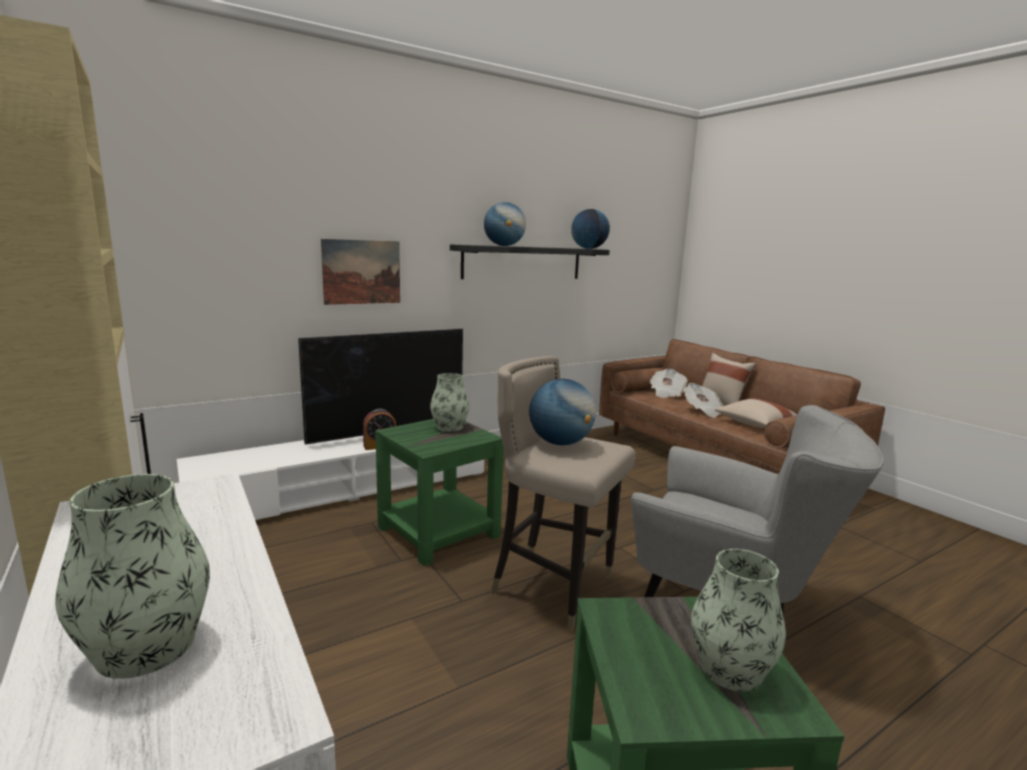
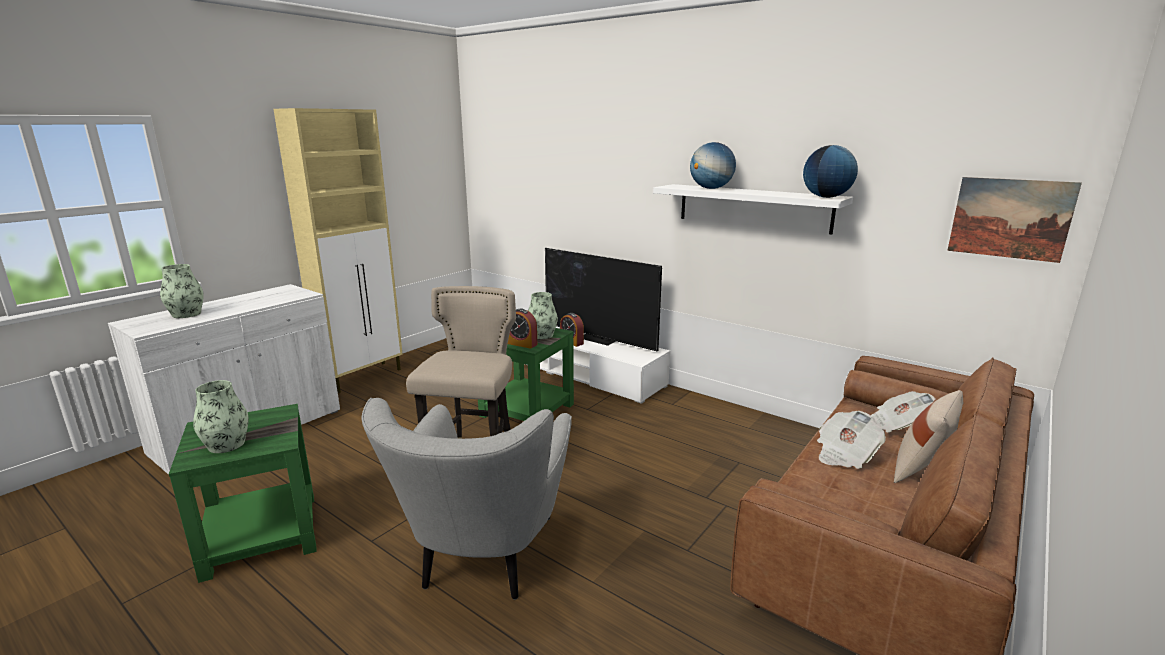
camera: 70 degrees right, 5 degrees up
picture [321,239,400,305] -> picture moved to [947,177,1082,263]
black shelf [450,244,610,279] -> white shelf [653,184,853,235]
globe [529,379,596,445] -> none
beige pillow [715,398,797,428] -> none
none -> alarm clock [508,308,537,349]

